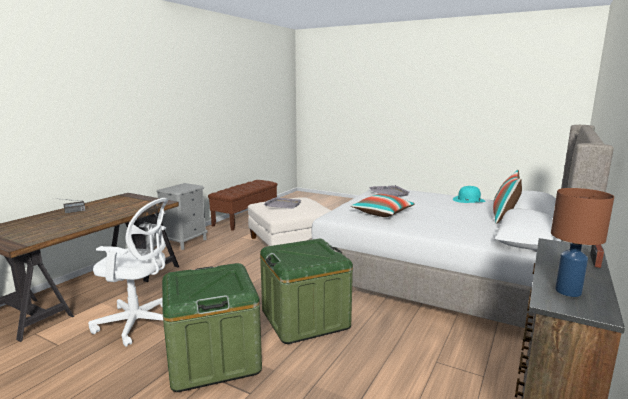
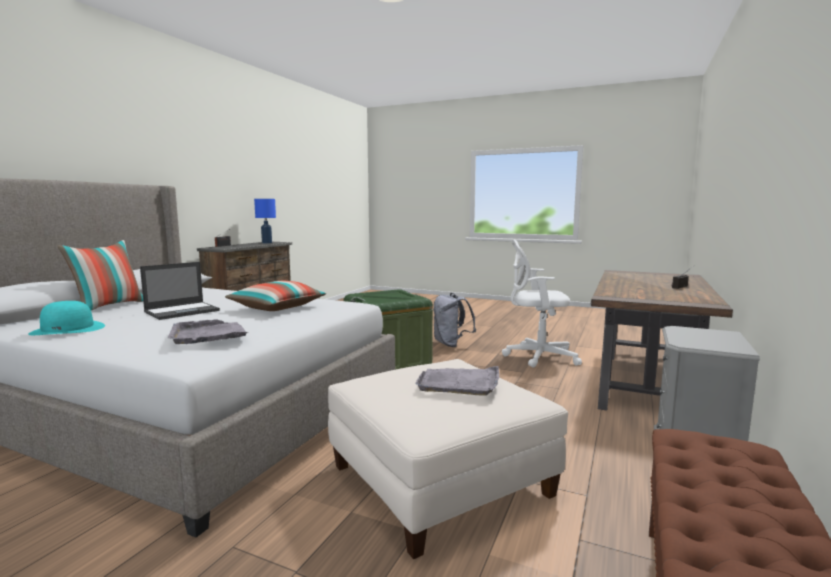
camera: 175 degrees right, 5 degrees down
green storage box [162,263,262,392] -> grey backpack [433,293,476,347]
brown table lamp [551,188,614,297] -> blue table lamp [254,199,276,244]
none -> laptop [140,262,220,320]

